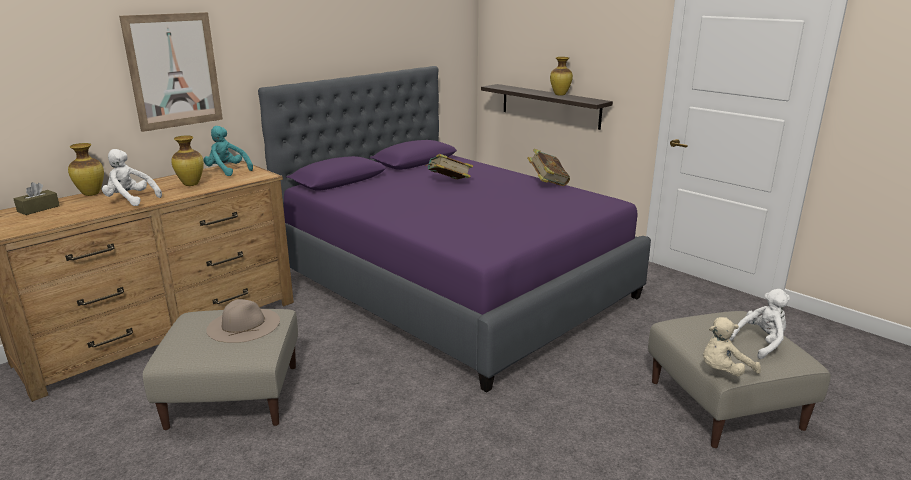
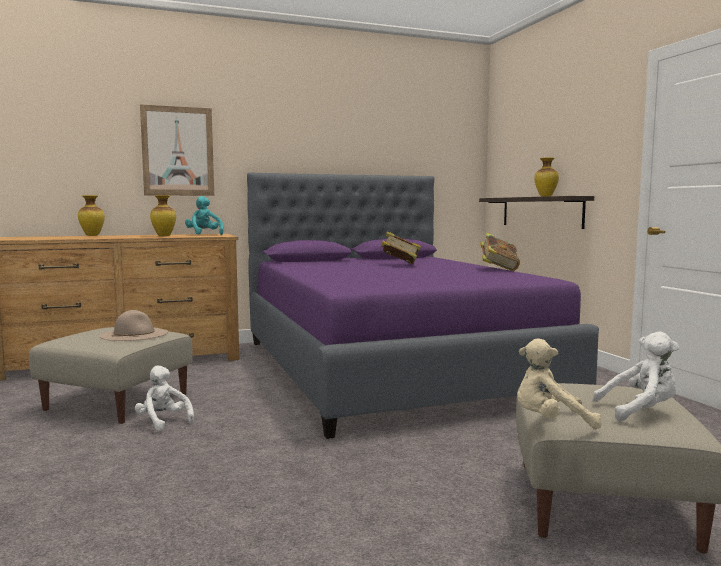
camera: 25 degrees right, 15 degrees down
brown tissue box [14,182,60,215] -> none
white plush toy [102,149,162,206] -> white plush toy moved to [135,365,194,431]

